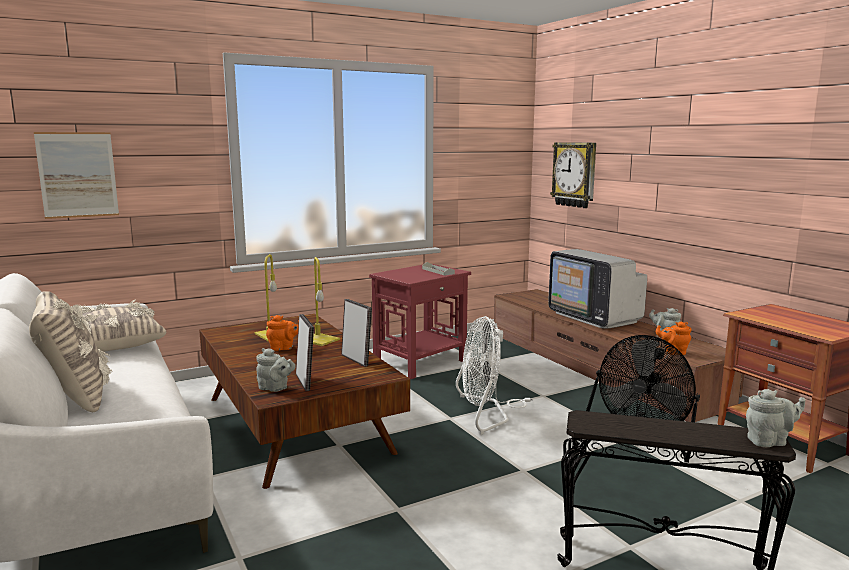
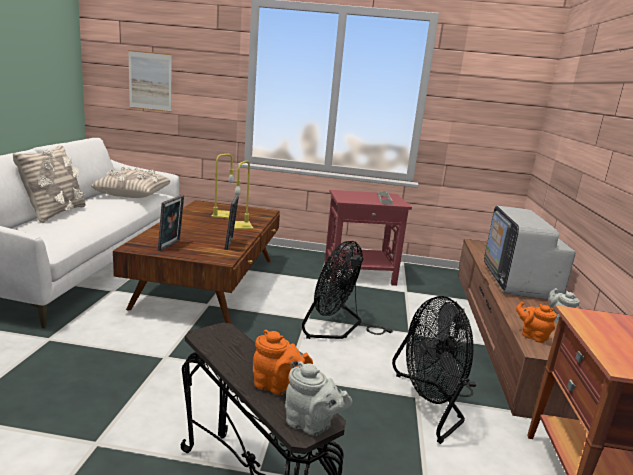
camera: 35 degrees right, 5 degrees up
grey teapot [256,348,296,392] -> none
orange teapot [266,315,299,351] -> orange teapot moved to [253,330,313,395]
white fan [456,316,532,435] -> black fan [302,241,393,339]
wall clock [550,142,596,208] -> none

